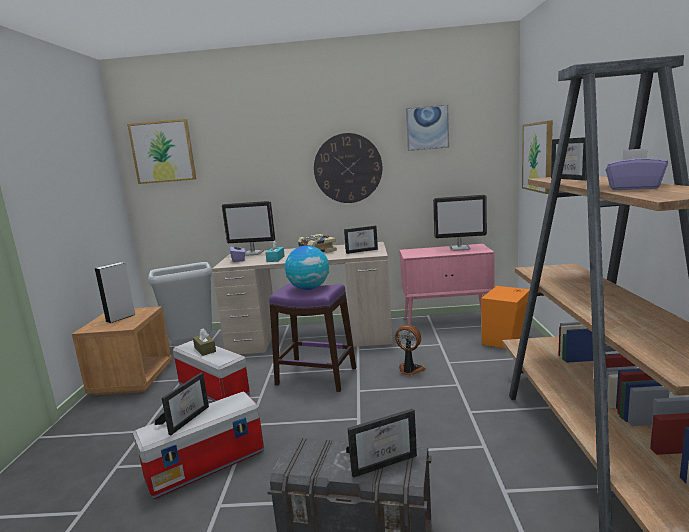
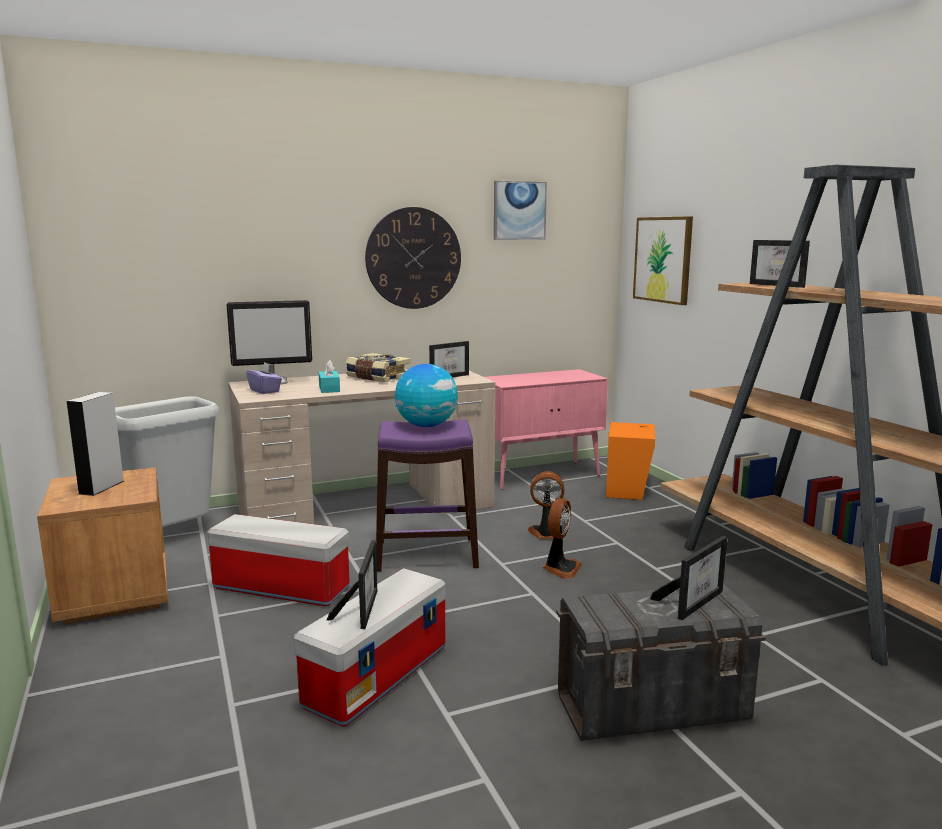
camera: 25 degrees left, 0 degrees up
picture [127,119,196,184] -> none
brown tissue box [193,329,216,356] -> none
monitor [433,195,487,251] -> none
purple tissue box [606,148,668,190] -> none
none -> fan [542,498,582,579]

